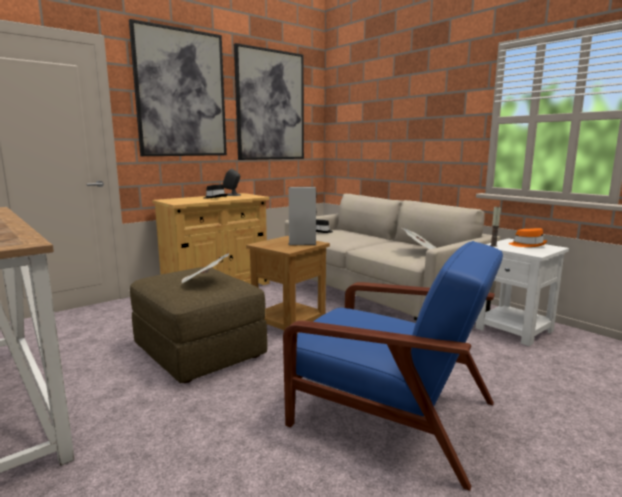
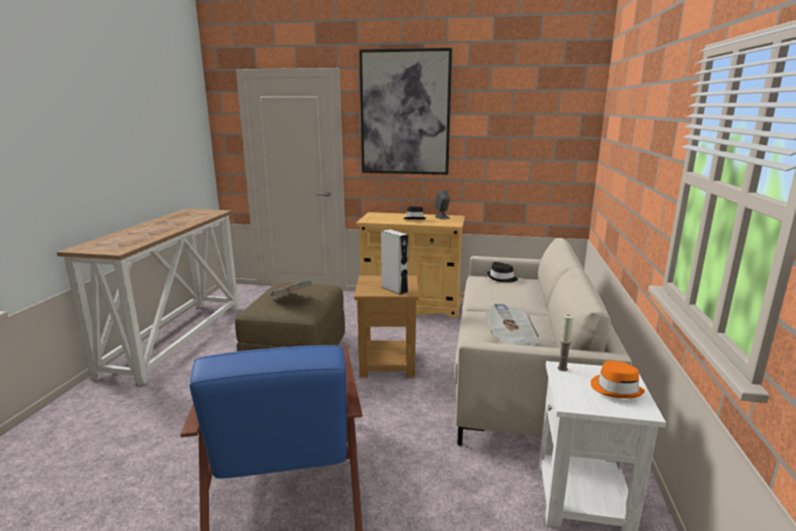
camera: 50 degrees right, 5 degrees up
picture [234,43,304,160] -> none

